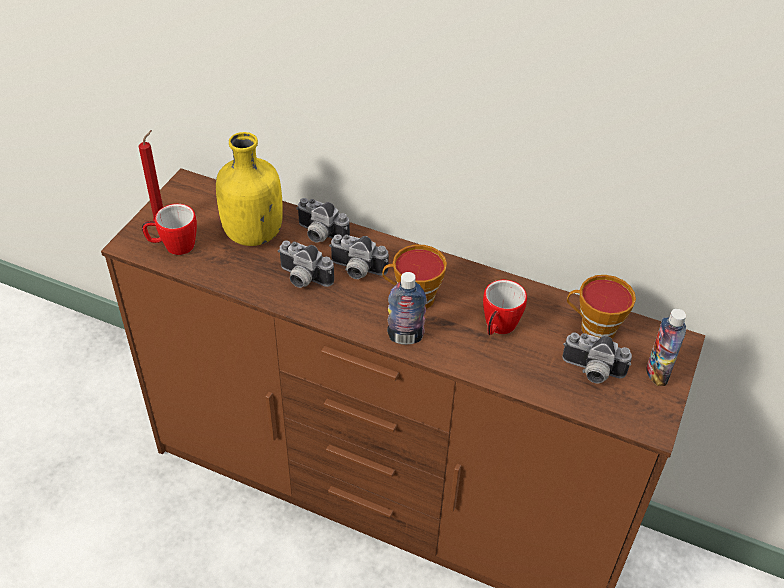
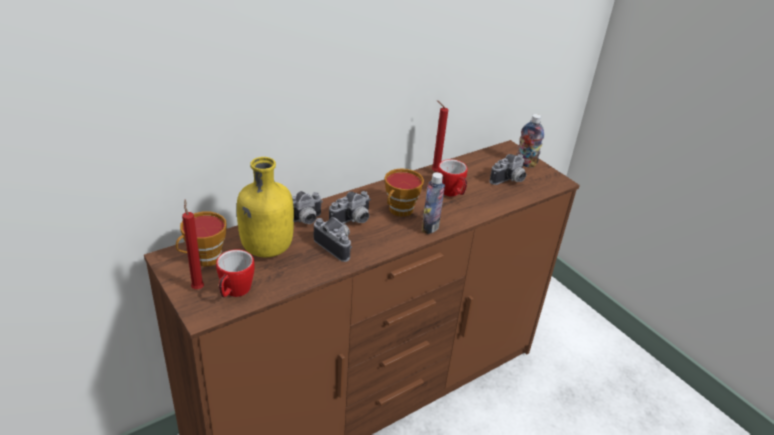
camera: 60 degrees left, 10 degrees down
camera [278,240,334,288] -> camera turned 105 degrees counterclockwise [314,217,352,262]
cup [567,275,636,338] -> cup moved to [176,211,227,266]
none -> red candle [432,100,448,172]

